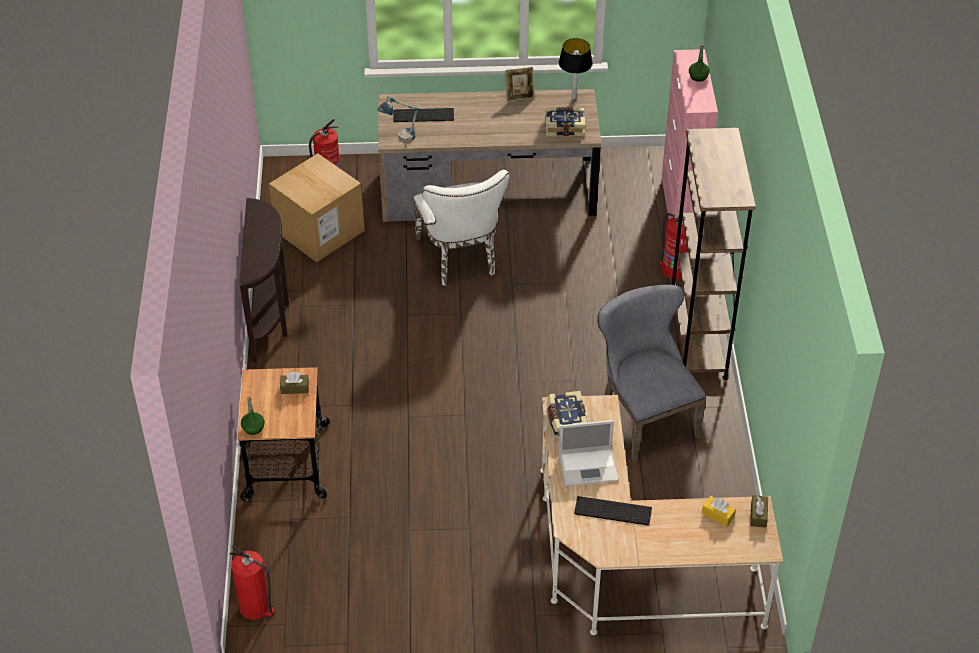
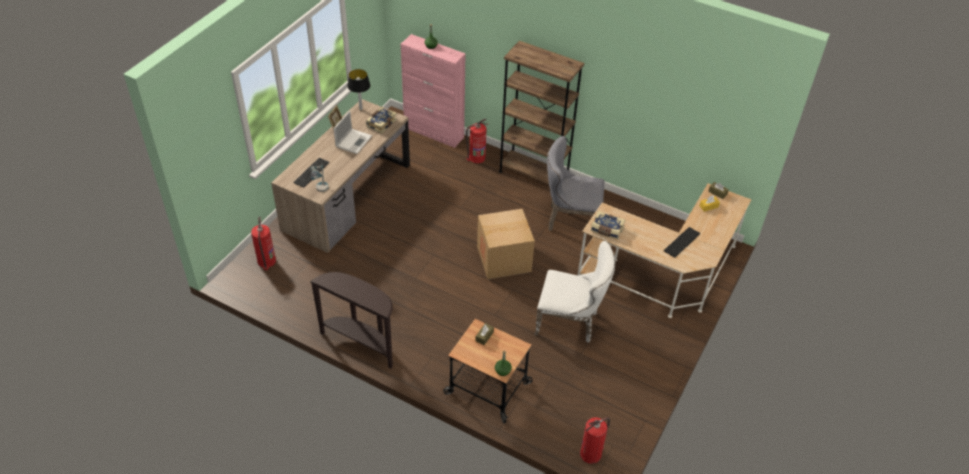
camera: 60 degrees left, 0 degrees up
cardboard box [269,153,365,262] -> cardboard box moved to [477,209,535,279]
white chair [413,170,509,286] -> white chair moved to [535,241,615,343]
laptop [559,420,619,486] -> laptop moved to [334,111,372,154]

